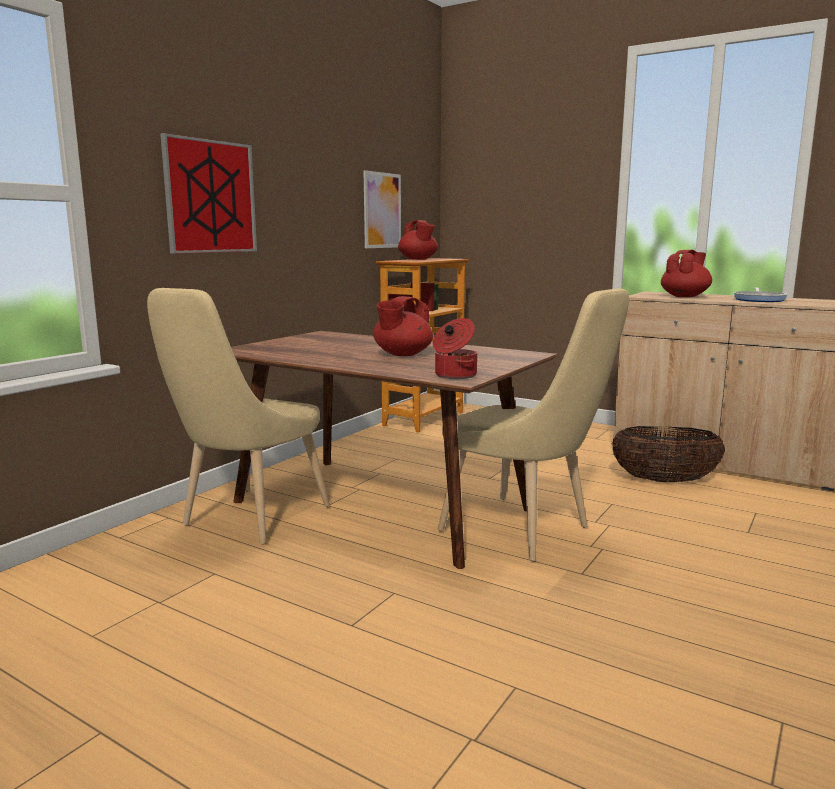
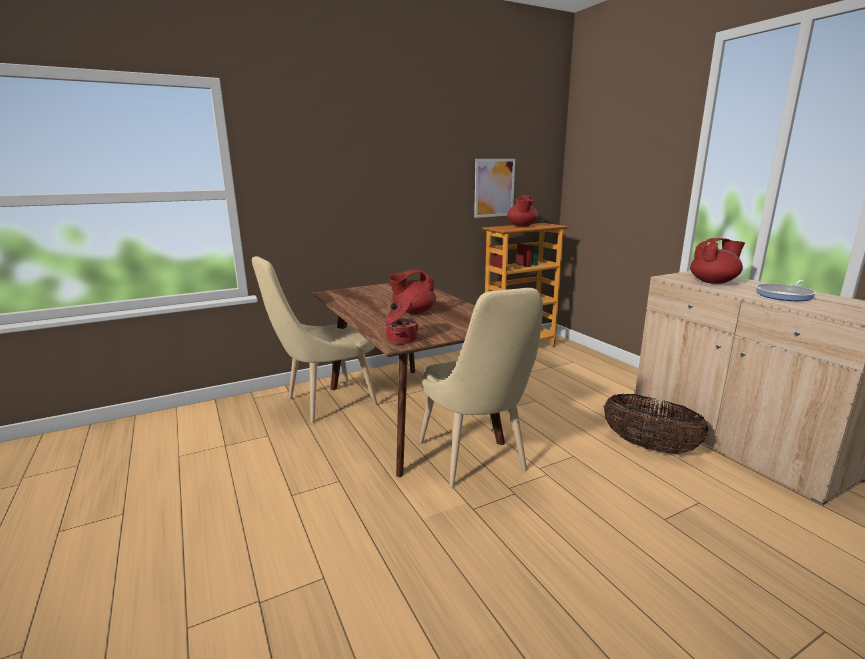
camera: 30 degrees right, 5 degrees up
picture [160,133,257,254] -> none

